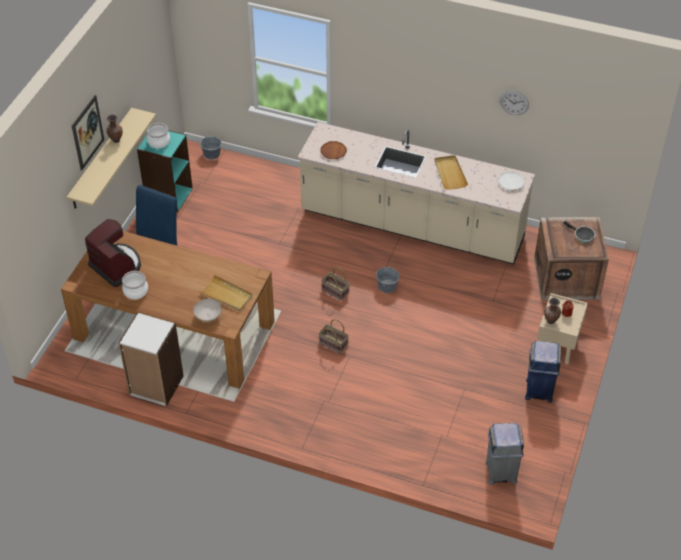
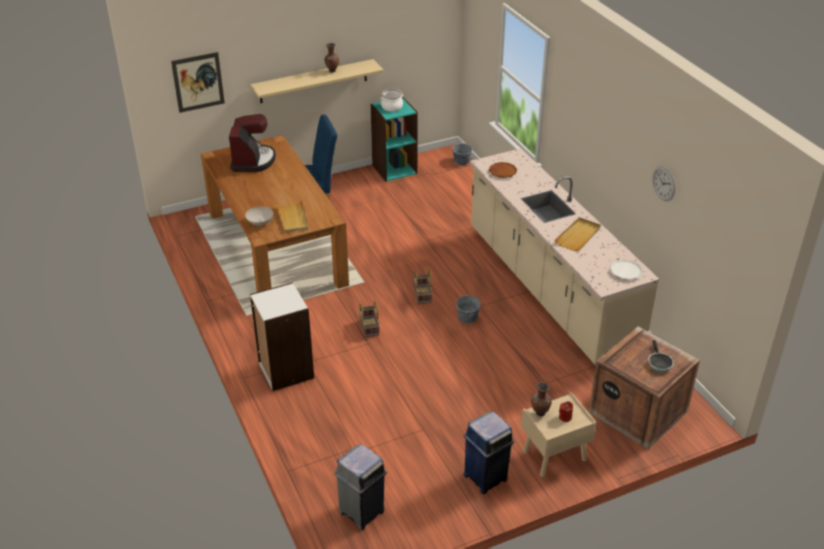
camera: 45 degrees right, 10 degrees down
picture [72,95,104,171] -> picture moved to [171,52,225,113]
white bookcase [118,312,184,407] -> white bookcase moved to [250,282,314,391]
cooking pot [122,271,148,299] -> none

